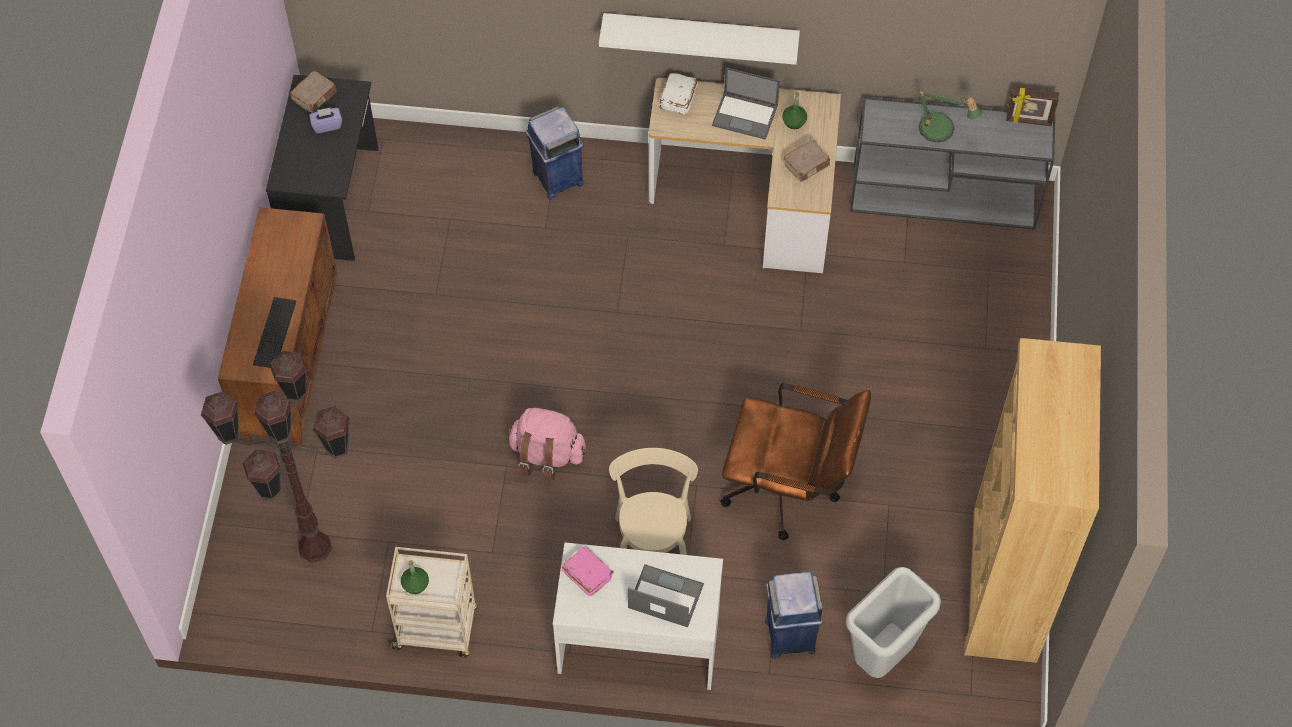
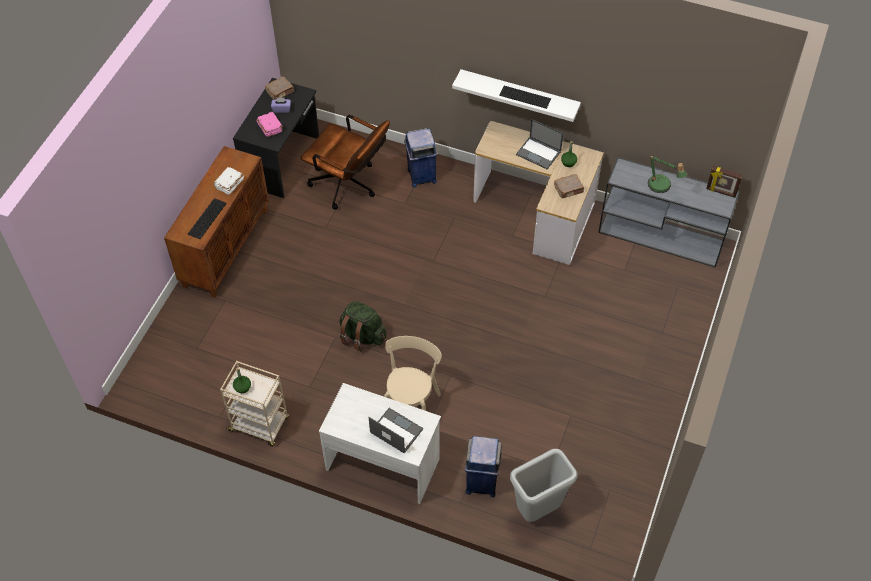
camera: 15 degrees right, 5 degrees down
brown floor lamp [201,351,350,563] -> none
pink backpack [507,408,586,480] -> green backpack [340,301,387,351]
pink book [562,546,614,596] -> pink book moved to [256,112,283,137]
white book [659,73,698,115] -> white book moved to [214,167,244,195]
brown office chair [720,383,871,540] -> brown office chair moved to [301,115,390,210]
brown bookcase [964,338,1101,663] -> none
none -> keyboard [499,86,551,109]

